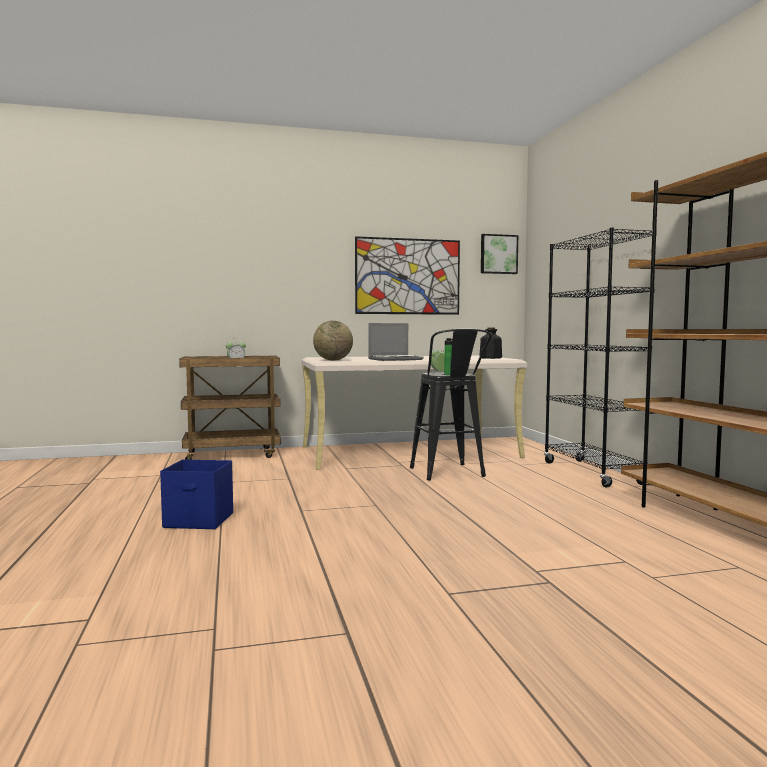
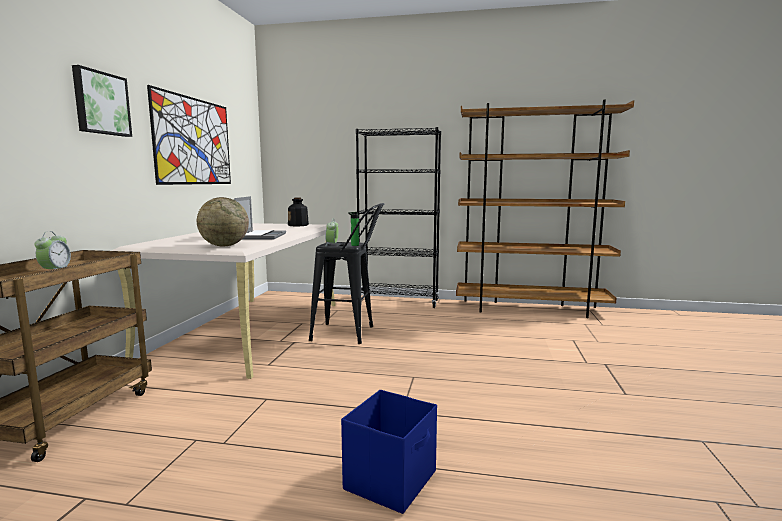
camera: 65 degrees left, 5 degrees up
picture [481,234,518,274] -> picture moved to [72,65,132,137]

